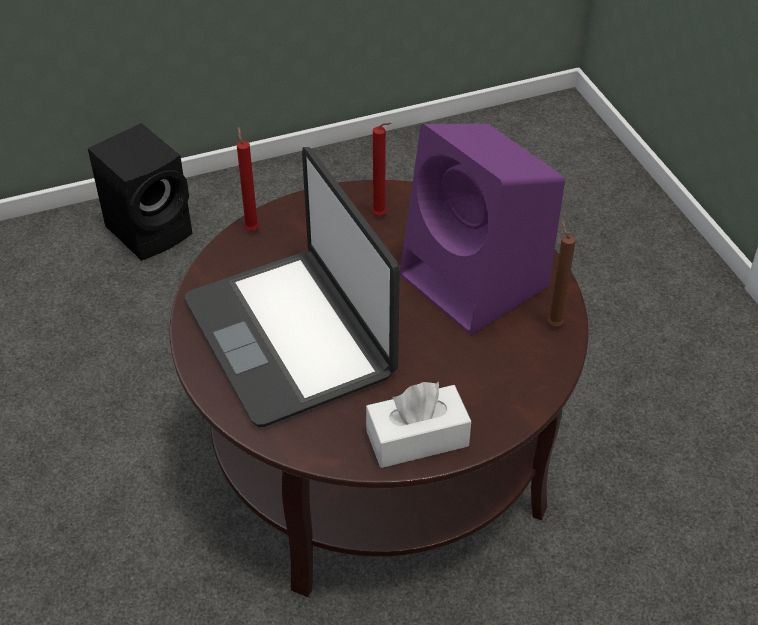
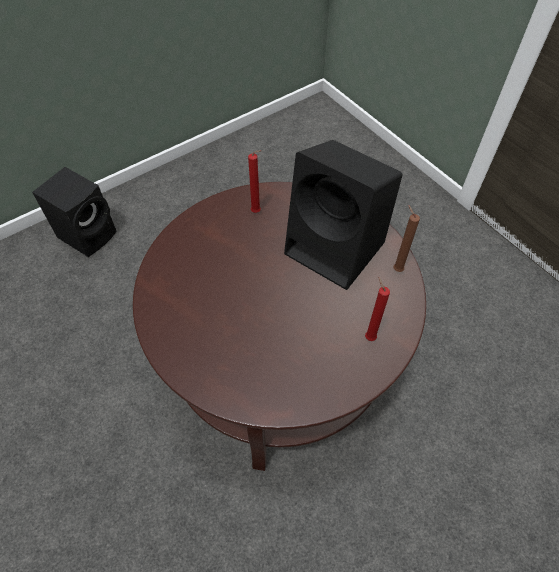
camera: 15 degrees left, 10 degrees up
laptop [185,147,400,427] -> none
red candle [237,127,259,231] -> red candle moved to [365,277,390,341]
white tissue box [366,382,471,468] -> none
purple speaker [400,124,565,335] -> black speaker [284,140,402,290]

